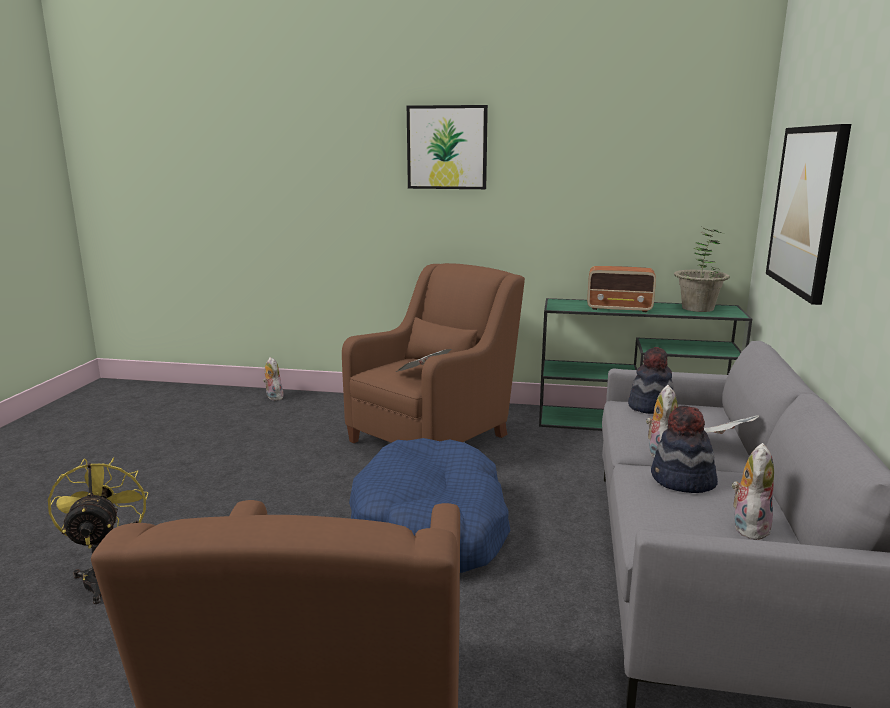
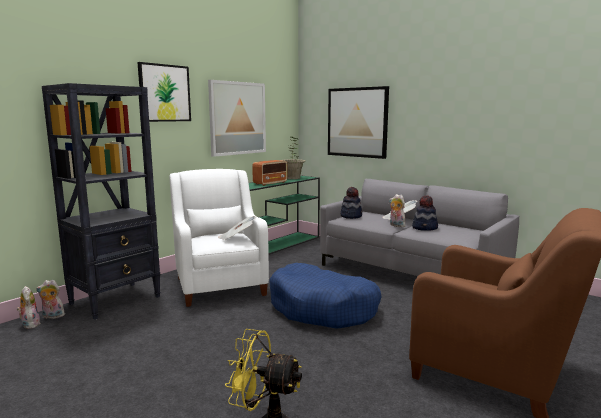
camera: 60 degrees left, 5 degrees down
brown armchair [342,263,525,443] -> white armchair [169,169,269,307]
plush toy [732,443,774,540] -> plush toy moved to [17,286,41,329]
none -> black bookcase [42,83,161,320]
none -> picture [208,80,266,157]

